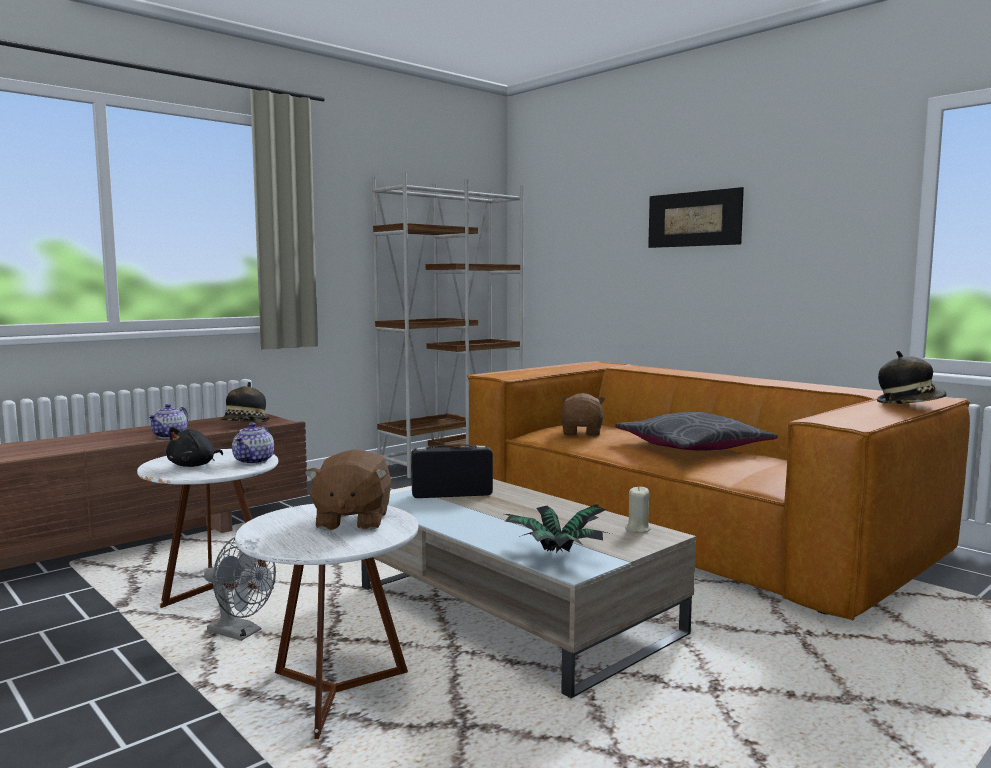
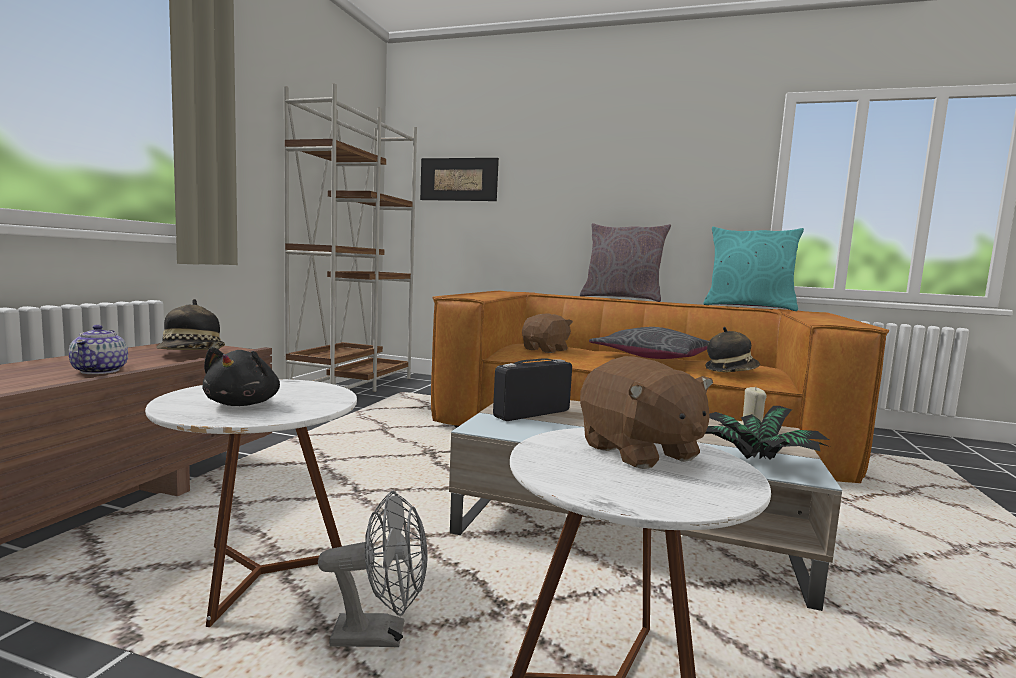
camera: 30 degrees left, 0 degrees up
teapot [232,423,274,464] -> none
brown plush toy [560,393,605,436] -> brown plush toy turned 60 degrees clockwise [522,313,573,353]
picture [648,187,744,248] -> picture moved to [420,158,499,201]
hat [877,351,947,404] -> hat moved to [706,327,760,372]
none -> grey pillow [580,223,671,302]
none -> turquoise pillow [704,227,804,311]

